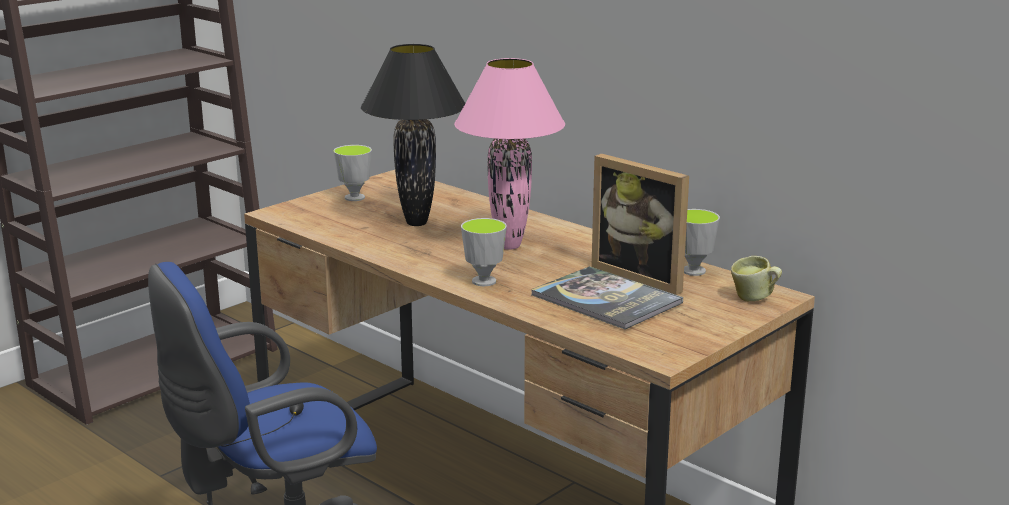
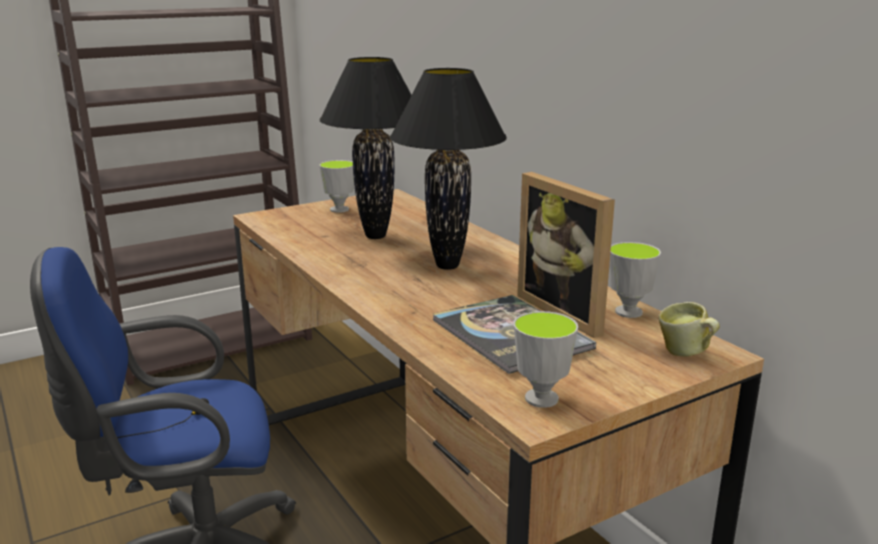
camera: 15 degrees right, 0 degrees up
pink table lamp [454,58,565,250] -> black table lamp [390,68,507,270]
cup [461,218,507,286] -> cup moved to [514,311,578,408]

